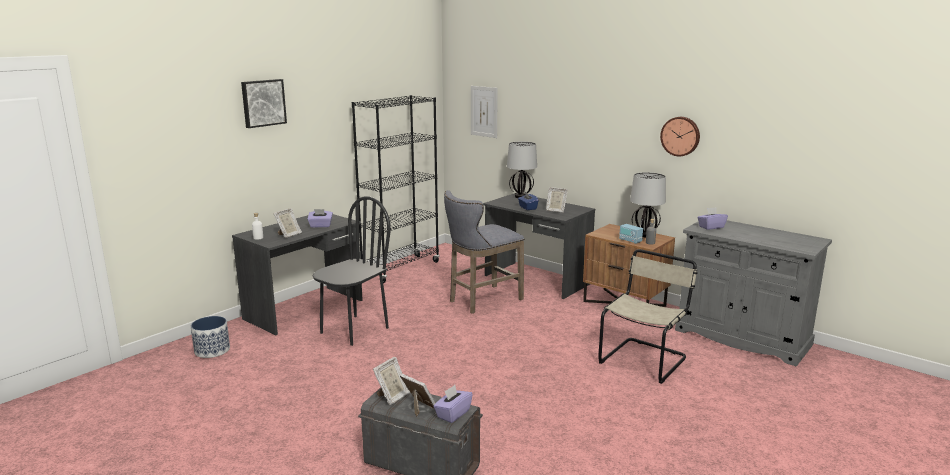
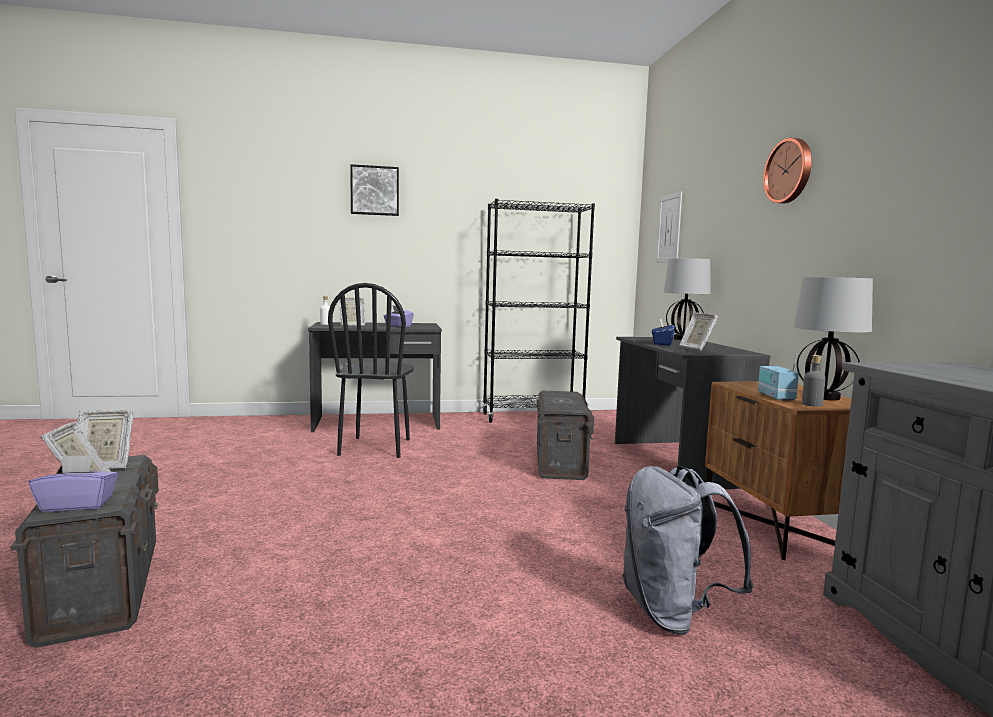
camera: 40 degrees right, 10 degrees down
planter [191,316,230,358] -> none
black chair [313,196,391,346] -> black chair turned 105 degrees clockwise [328,283,414,458]
grey stool [444,190,524,314] -> grey storage box [537,391,594,480]
beige chair [598,249,697,384] -> grey backpack [622,466,753,635]
wall clock [660,117,700,157] -> wall clock moved to [763,138,812,203]
purple tissue box [697,207,728,230] -> none

